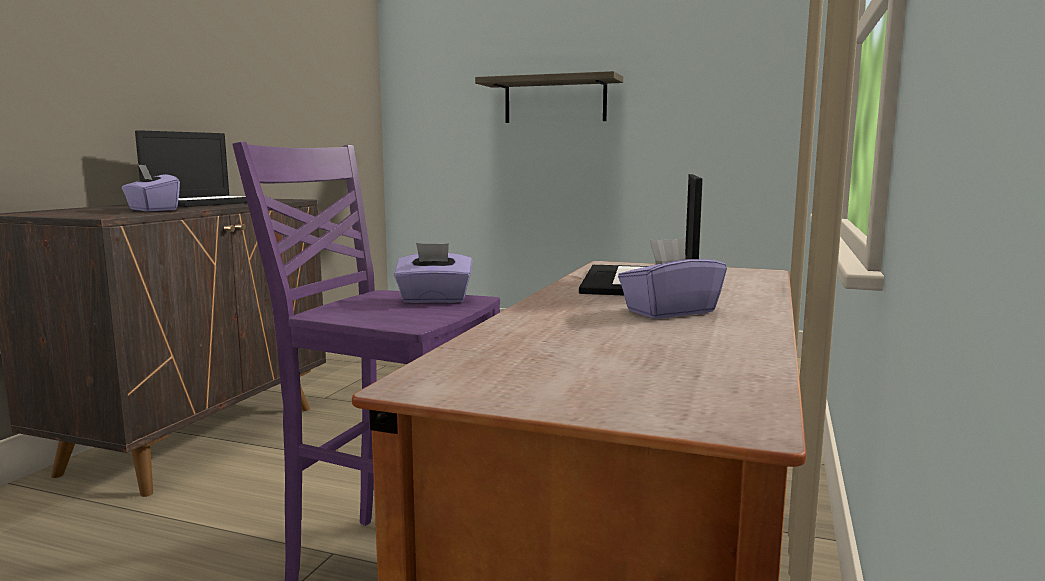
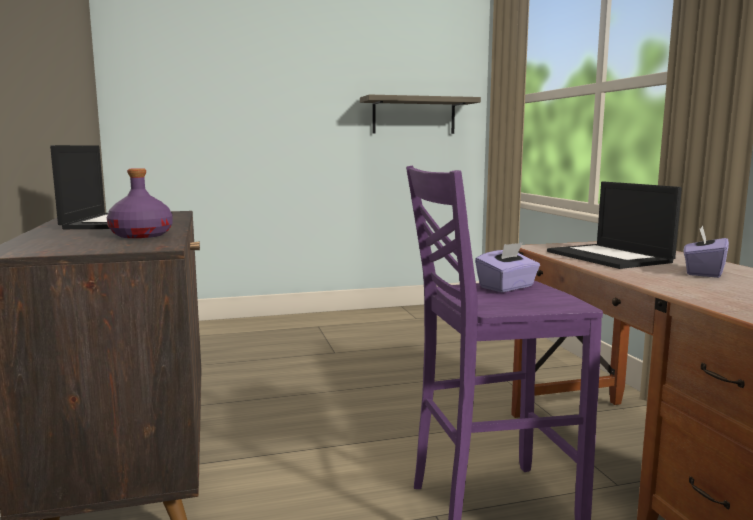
camera: 35 degrees left, 0 degrees up
purple tissue box [122,164,180,212] -> purple bottle [107,168,173,238]
shelf [475,71,623,123] -> shelf moved to [360,95,481,134]

